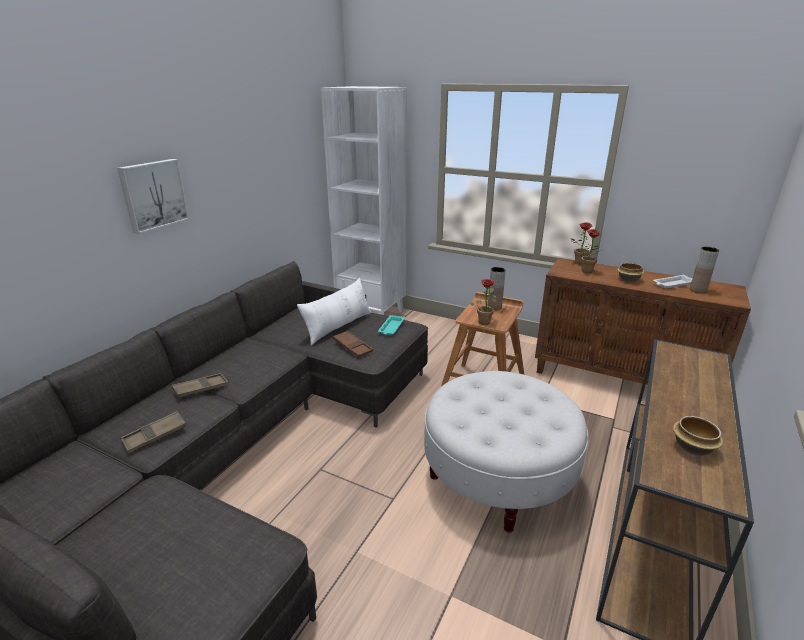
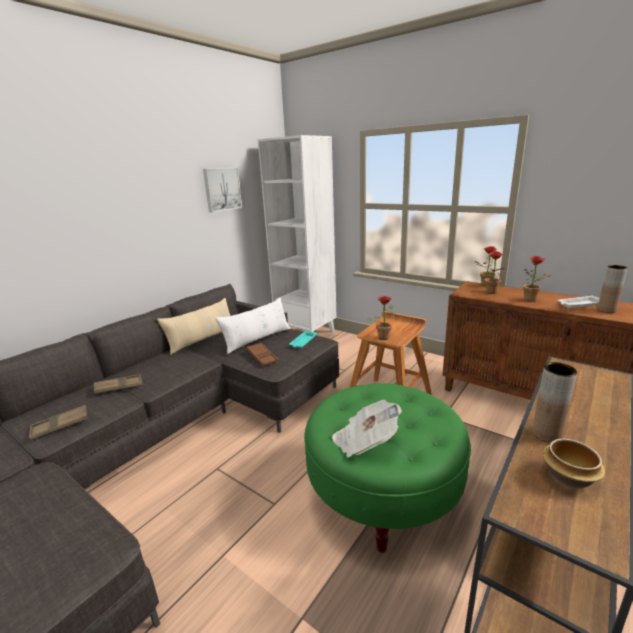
camera: 10 degrees right, 5 degrees down
picture [117,159,189,234] -> picture moved to [203,167,242,212]
white ottoman [424,371,589,533] -> green ottoman [304,383,471,553]
brown vase [488,267,506,310] -> brown vase moved to [532,362,577,443]
bowl [617,263,645,282] -> potted plant [523,256,552,302]
none -> beige pillow [157,298,230,355]
none -> newspaper [332,400,402,458]

